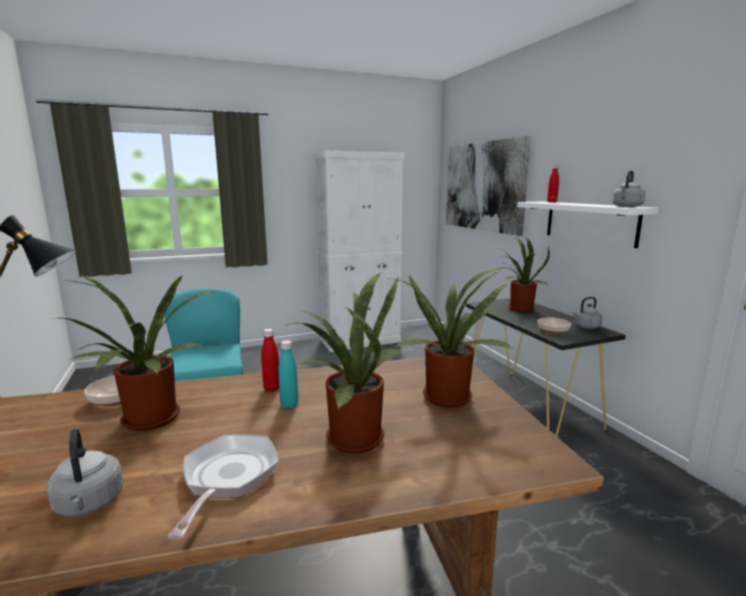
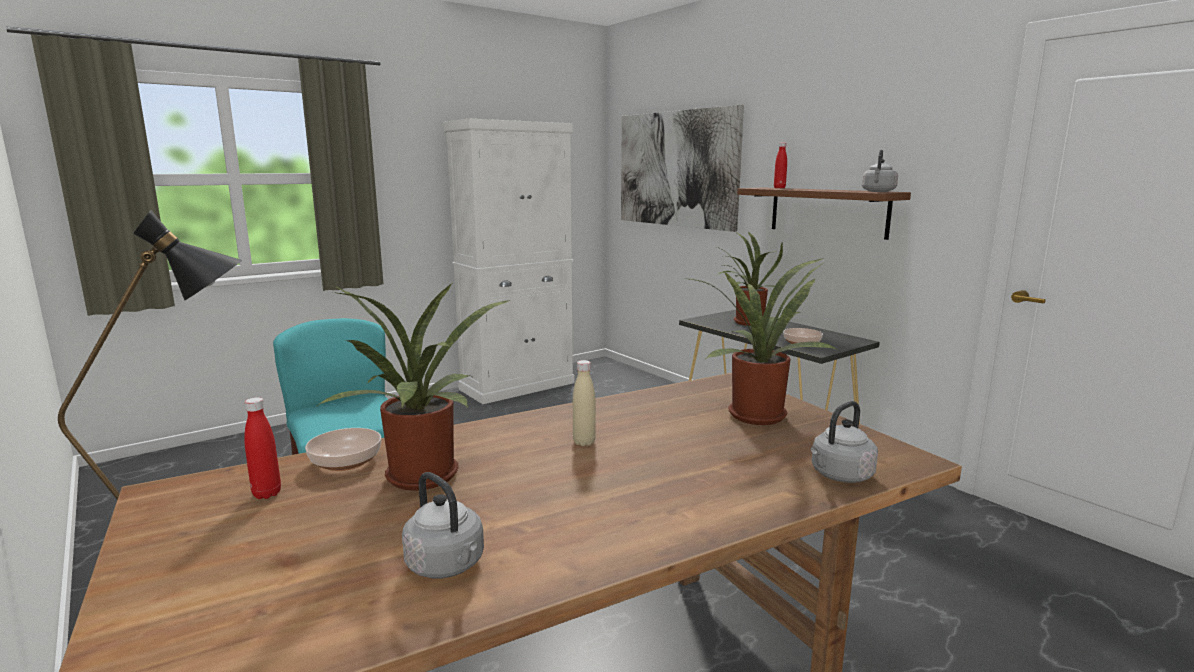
camera: 15 degrees left, 0 degrees up
frying pan [168,434,279,539] -> none
red bottle [261,329,279,392] -> red bottle moved to [244,397,281,499]
turquoise bottle [278,340,298,408] -> beige bottle [573,360,596,446]
potted plant [284,273,403,453] -> none
white shelf [517,202,659,248] -> brown shelf [737,187,911,240]
grey kettle [572,297,602,329] -> grey kettle moved to [811,401,878,483]

